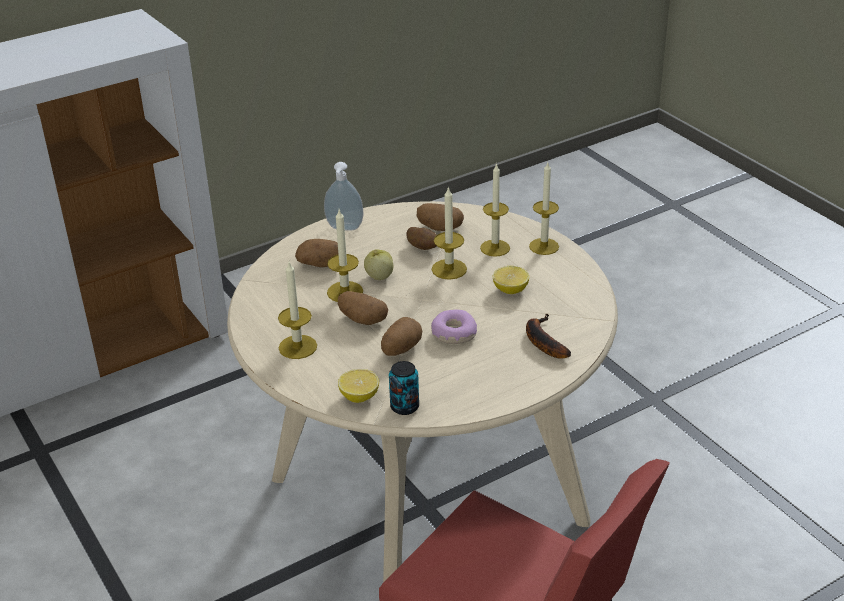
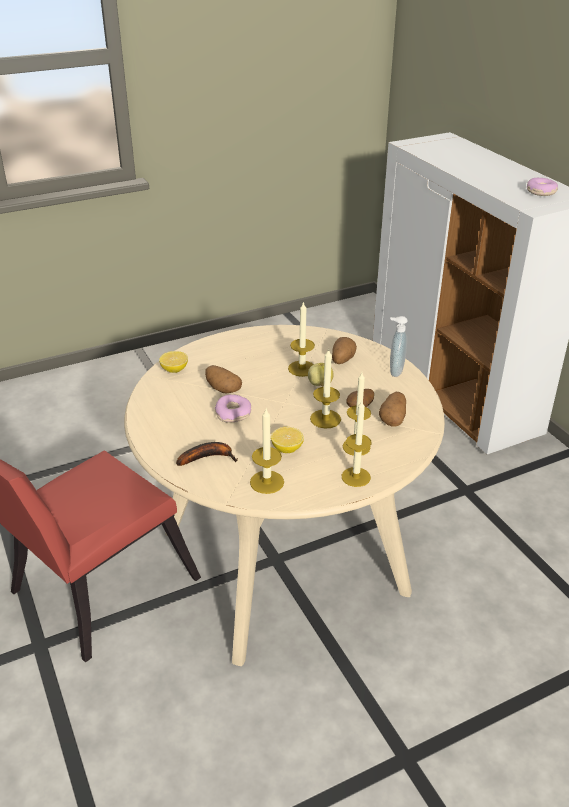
camera: 95 degrees right, 0 degrees up
candle [278,262,317,359] -> candle moved to [250,409,284,494]
potato [338,291,388,325] -> none
can [389,361,419,415] -> none
none -> donut [527,178,558,196]

